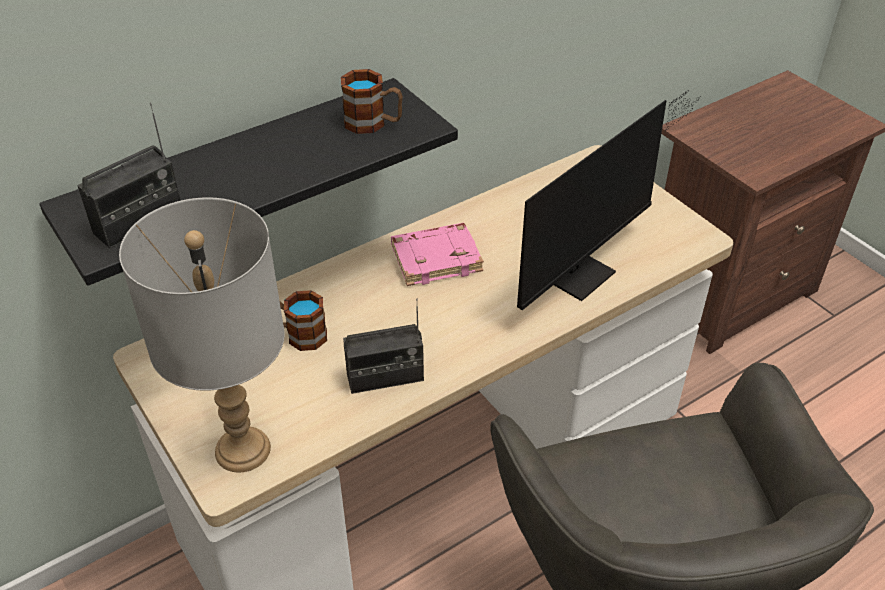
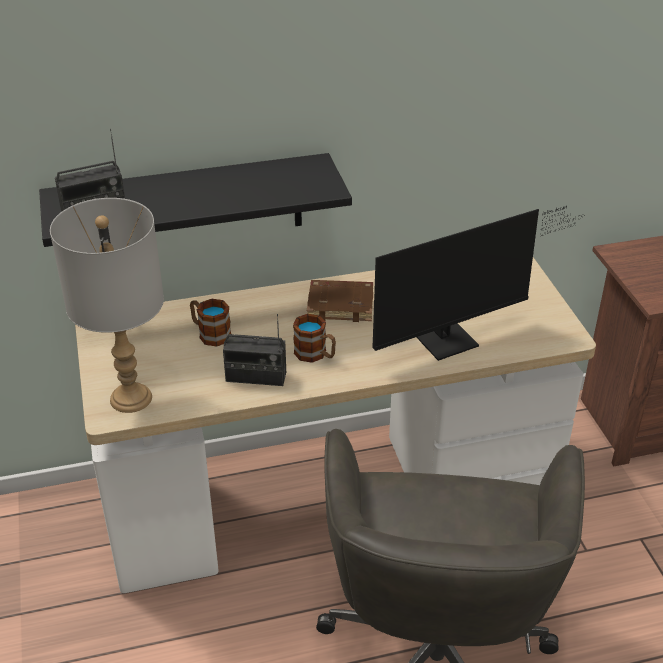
camera: 20 degrees right, 5 degrees down
mug [341,69,403,134] -> mug moved to [293,314,336,363]
pink book [391,223,484,286] -> brown book [307,280,373,322]

